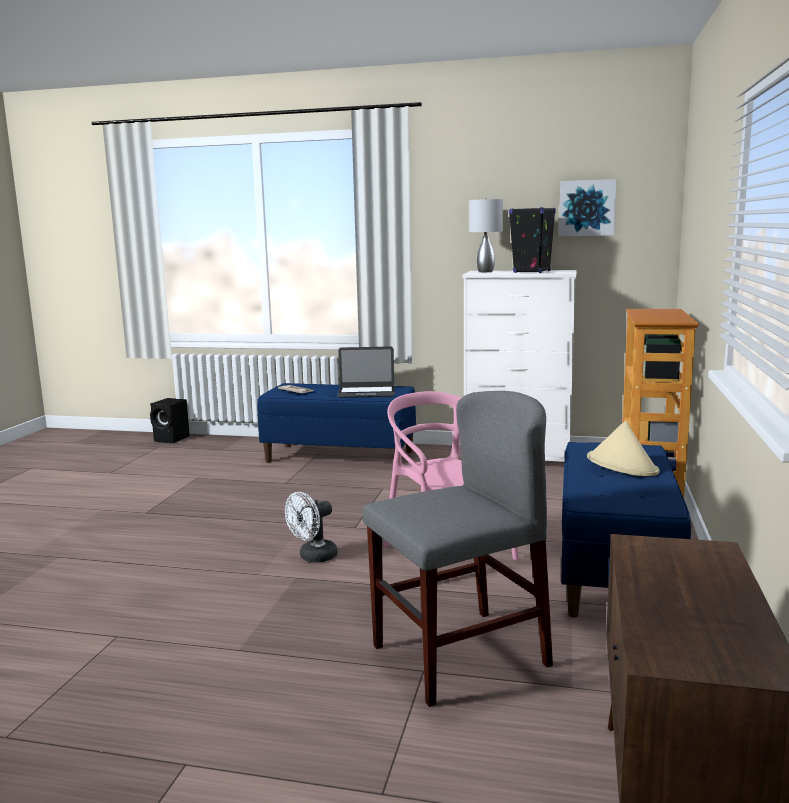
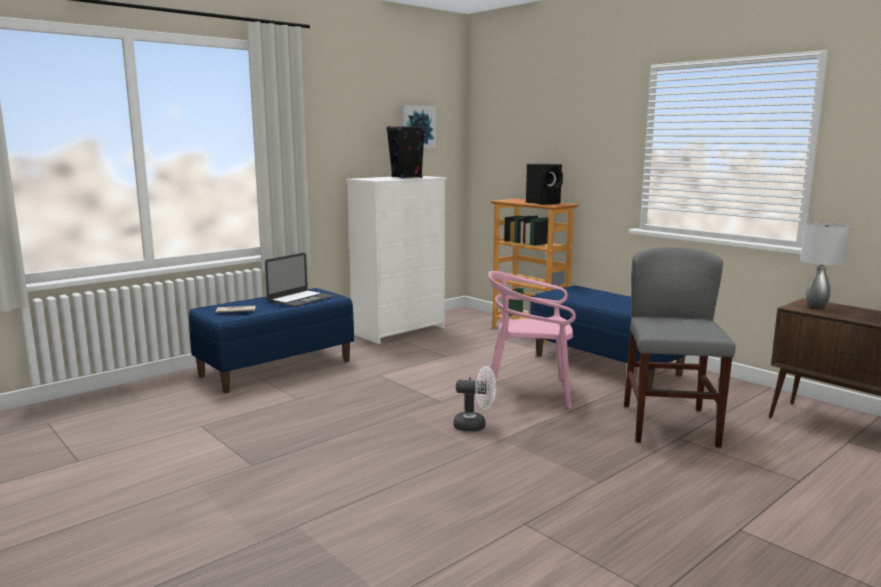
camera: 55 degrees left, 0 degrees up
black speaker [150,398,190,443] -> black speaker moved to [526,164,563,205]
white fan [285,492,338,562] -> white fan turned 75 degrees counterclockwise [454,366,496,432]
grey table lamp [469,199,503,272] -> grey table lamp moved to [800,223,850,309]
beige hat [587,421,659,476] -> none

